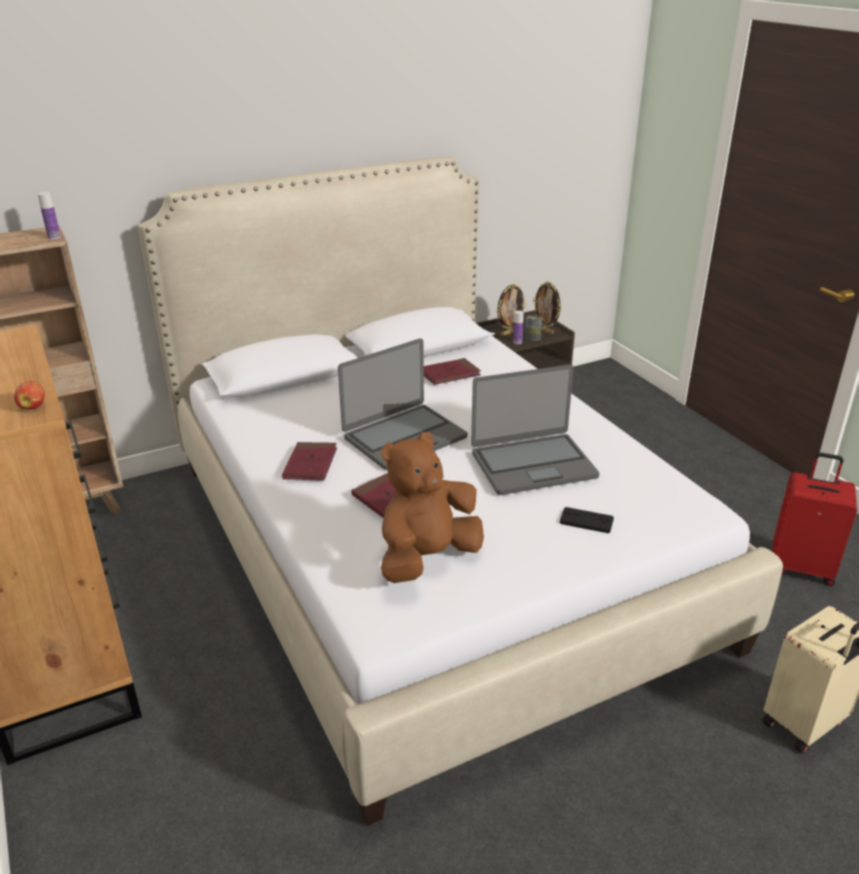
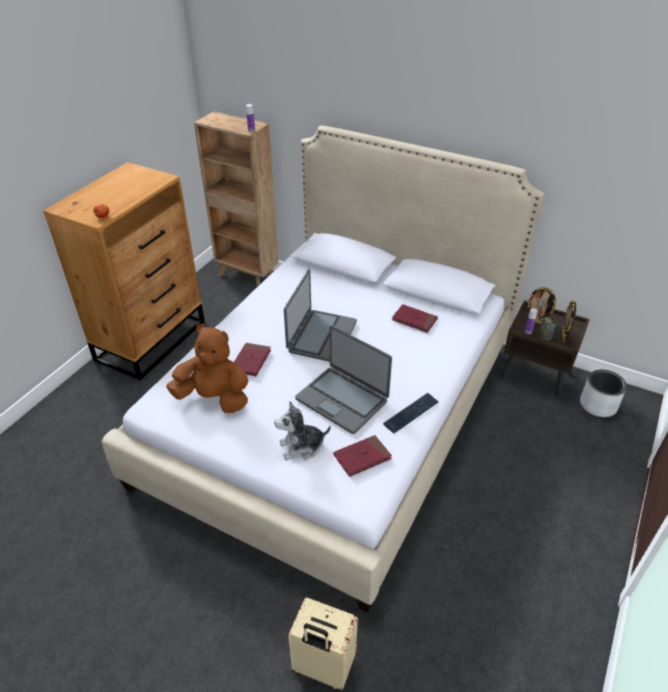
camera: 55 degrees right, 10 degrees up
red book [282,442,337,481] -> red book moved to [334,435,392,477]
laptop [338,338,468,470] -> laptop turned 90 degrees counterclockwise [284,270,357,362]
black game controller [560,507,614,533] -> plush toy [274,401,331,461]
red suitcase [773,453,857,586] -> none
none -> keyboard [383,393,439,433]
none -> grey planter [580,370,627,417]

